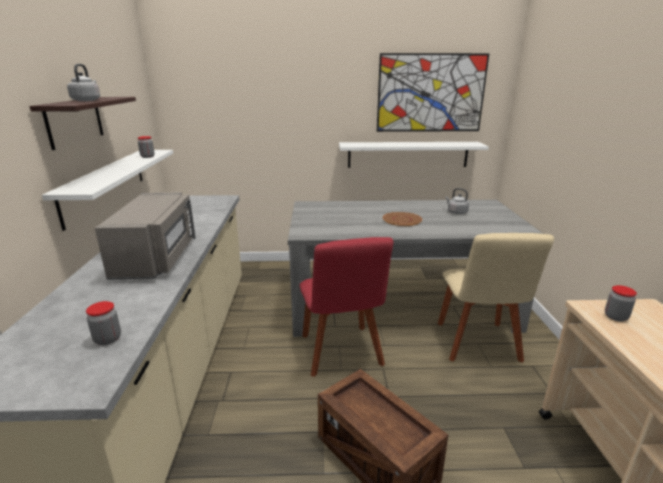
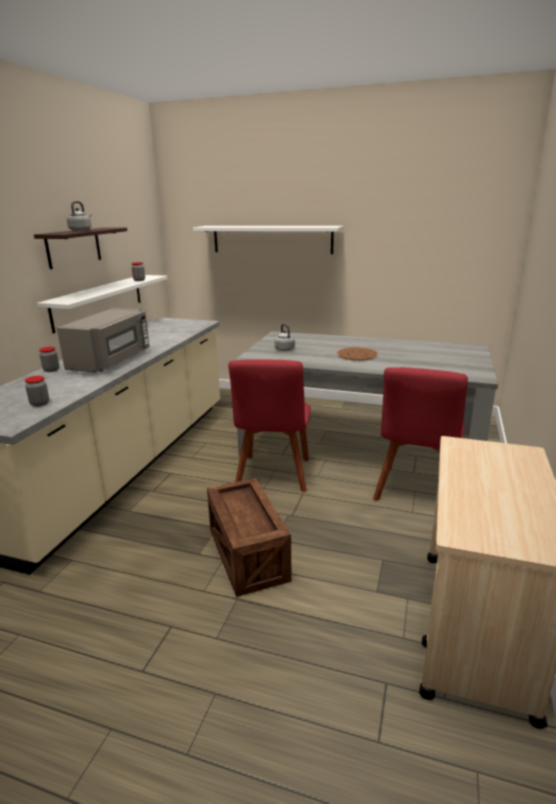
camera: 20 degrees right, 0 degrees up
white shelf [339,142,489,168] -> white shelf moved to [193,226,344,254]
picture [377,53,489,132] -> none
beige chair [438,233,554,362] -> red chair [373,367,468,501]
grey kettle [445,188,469,214] -> grey kettle moved to [274,324,295,351]
jar [605,285,637,322] -> jar moved to [39,347,59,372]

